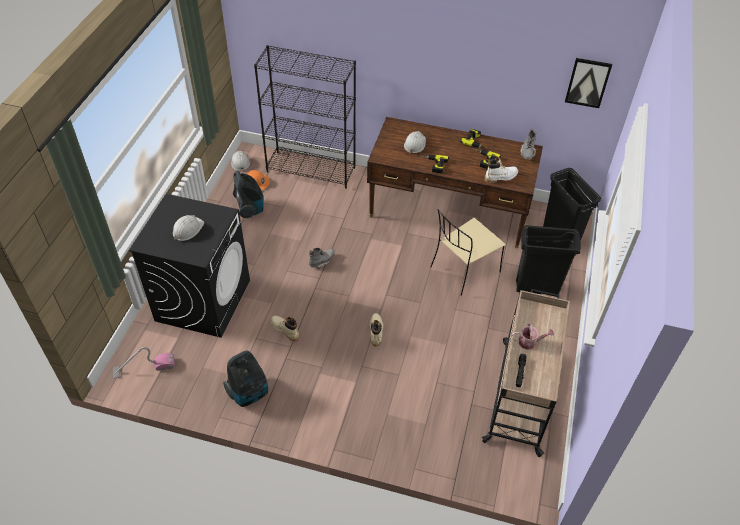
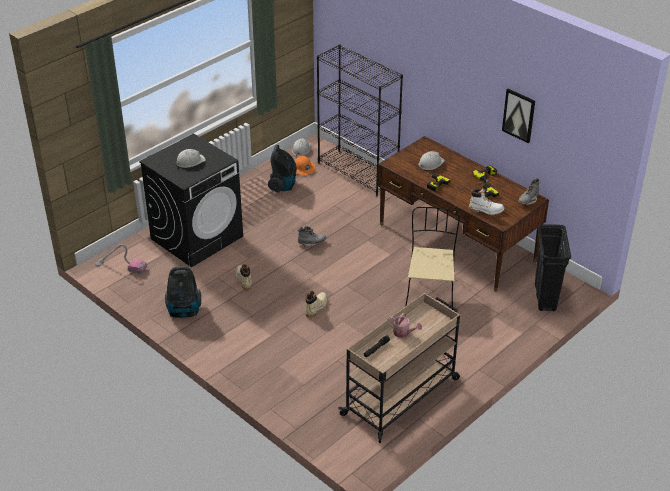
camera: 30 degrees right, 10 degrees down
beige chair [430,209,506,296] -> beige chair turned 105 degrees clockwise [405,207,460,310]
black trash can [516,225,581,295] -> none
picture [565,58,612,108] -> picture moved to [502,88,535,143]

